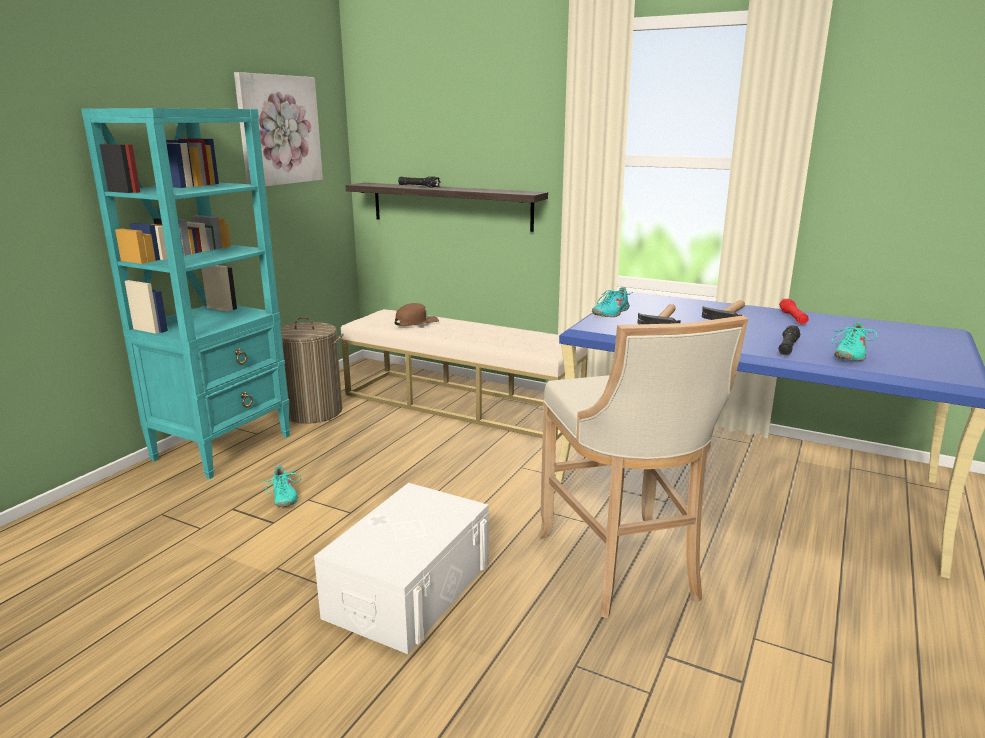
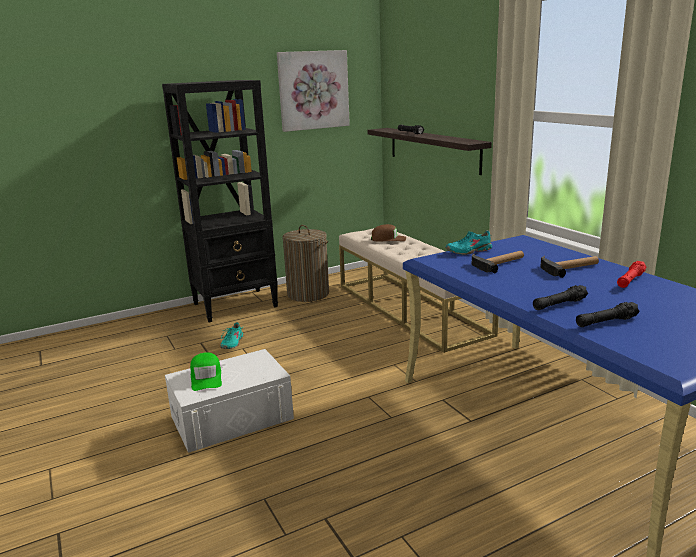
camera: 35 degrees right, 0 degrees up
turquoise bookcase [81,108,291,479] -> black bookcase [162,80,278,322]
beige stool [538,316,749,618] -> none
turquoise shoe [831,322,878,361] -> black flashlight [576,302,640,327]
none -> green cap [190,352,222,391]

